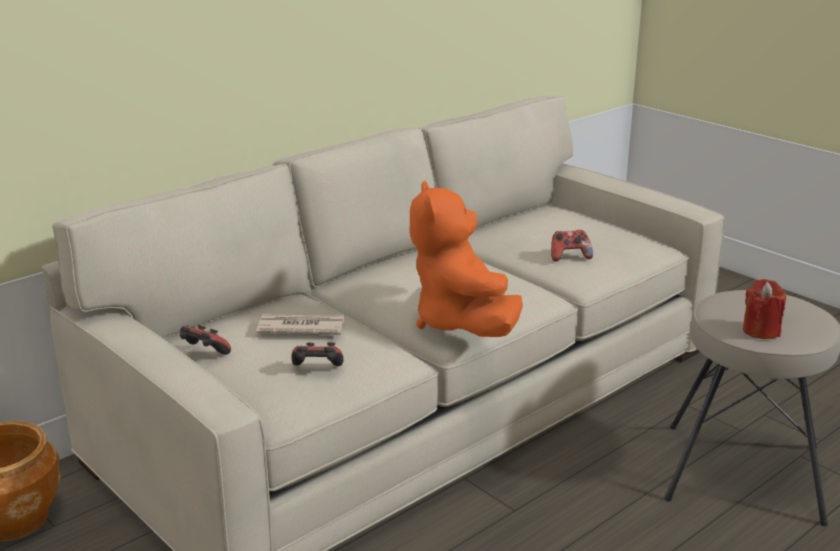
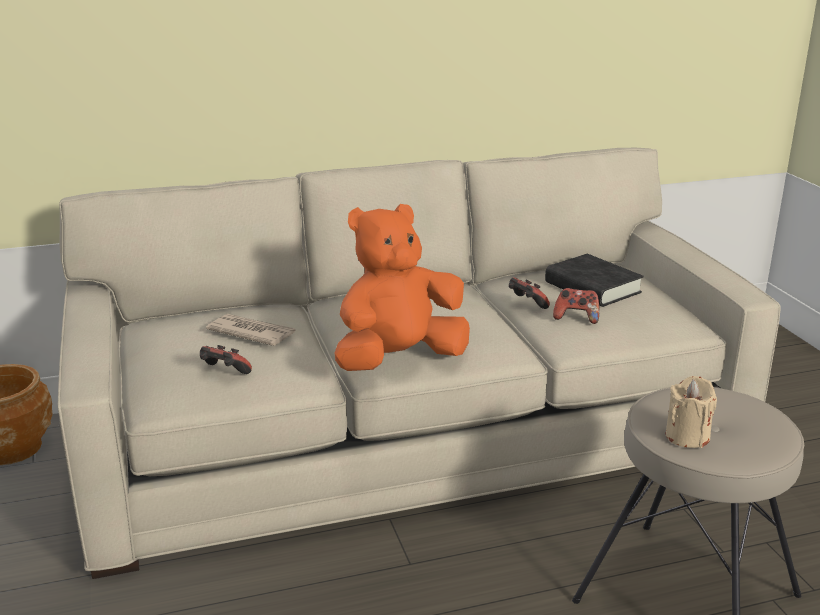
camera: 25 degrees right, 0 degrees up
game controller [180,325,231,355] -> game controller moved to [509,277,550,309]
orange plush toy [410,181,523,337] -> orange plush toy turned 45 degrees clockwise [335,204,470,371]
red candle [743,279,786,339] -> beige candle [666,376,717,448]
none -> black book [545,254,644,307]

